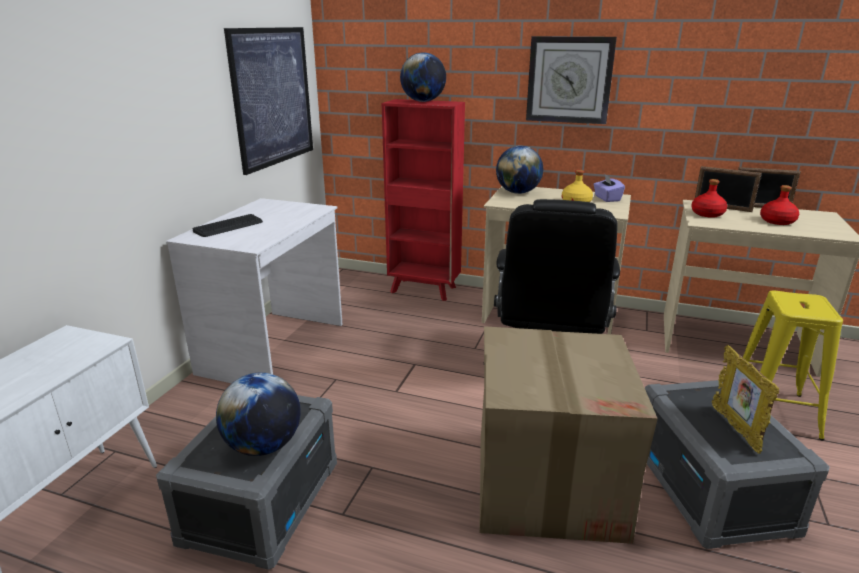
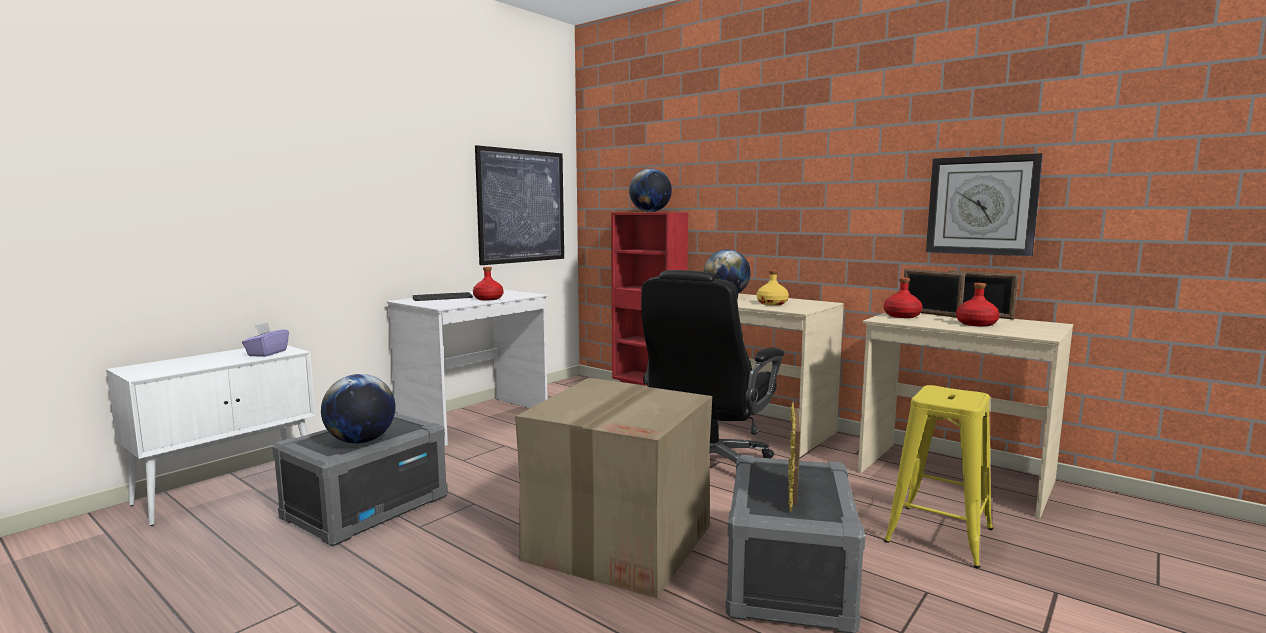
camera: 20 degrees right, 15 degrees down
wall clock [526,36,617,124] -> wall clock moved to [926,153,1043,256]
purple tissue box [593,175,625,202] -> purple tissue box moved to [242,322,289,357]
none -> red bottle [473,267,503,300]

